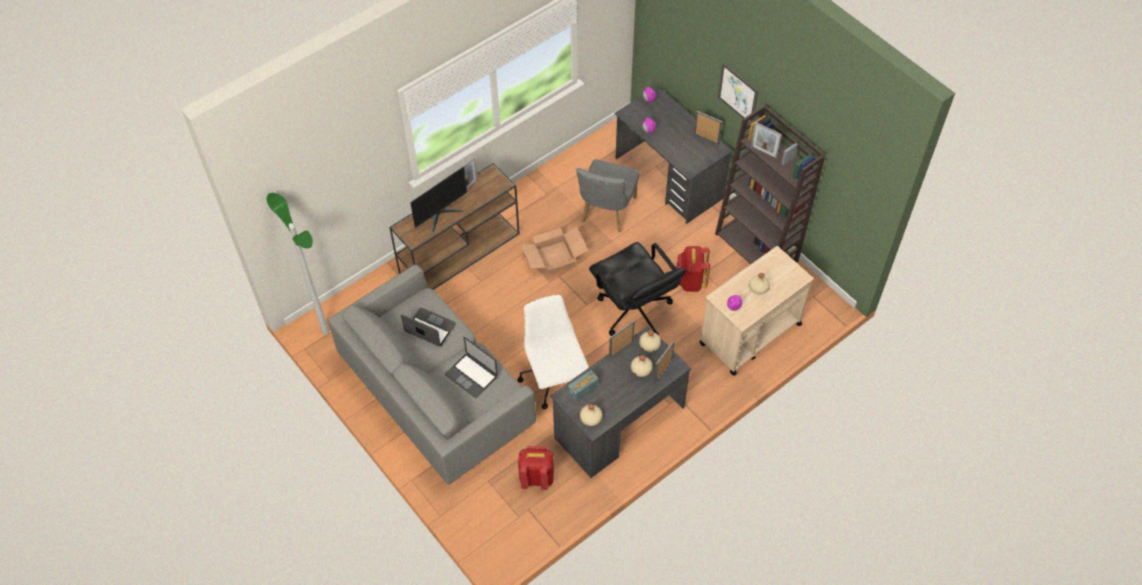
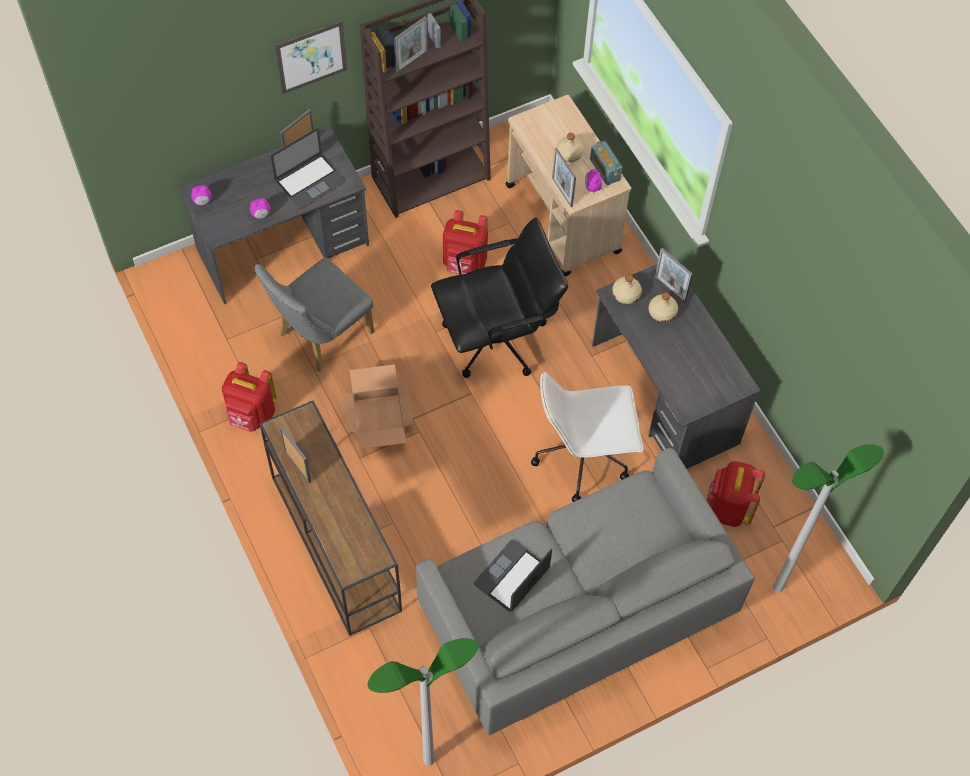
camera: 80 degrees left, 5 degrees up
monitor [410,167,467,232] -> none
laptop [445,337,498,398] -> laptop moved to [271,128,346,209]
radio [568,370,598,402] -> radio moved to [590,141,622,185]
grey chair [576,159,640,232] -> grey chair turned 105 degrees clockwise [254,258,374,372]
beige bottle [580,404,602,426] -> none
picture frame [609,321,635,358] -> picture frame moved to [552,148,576,207]
none -> red backpack [222,362,276,432]
none -> floor lamp [773,444,884,592]

